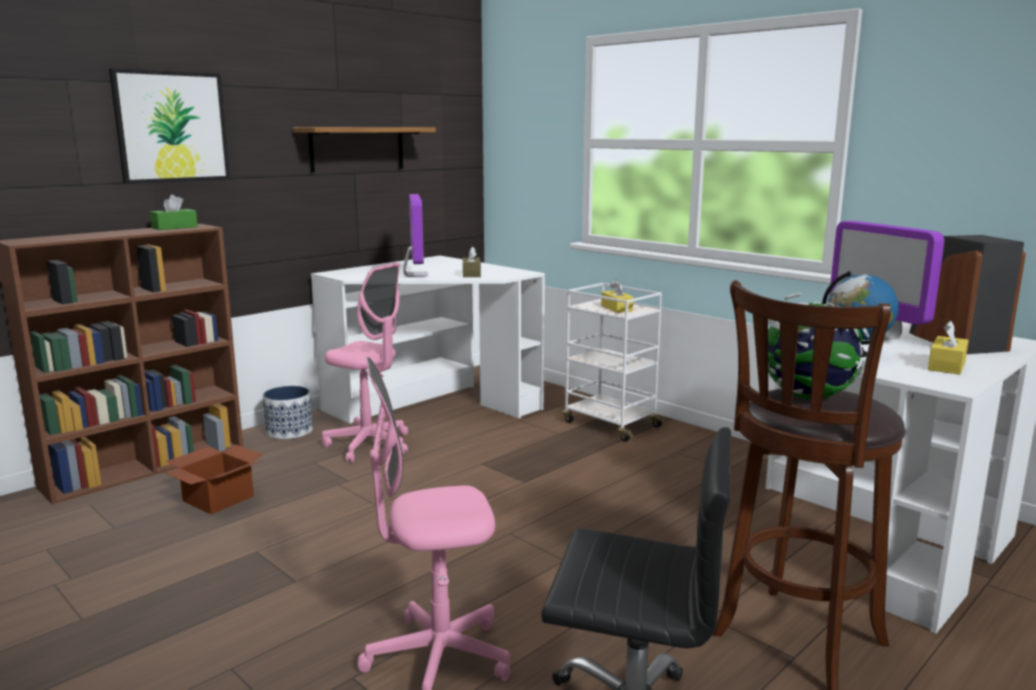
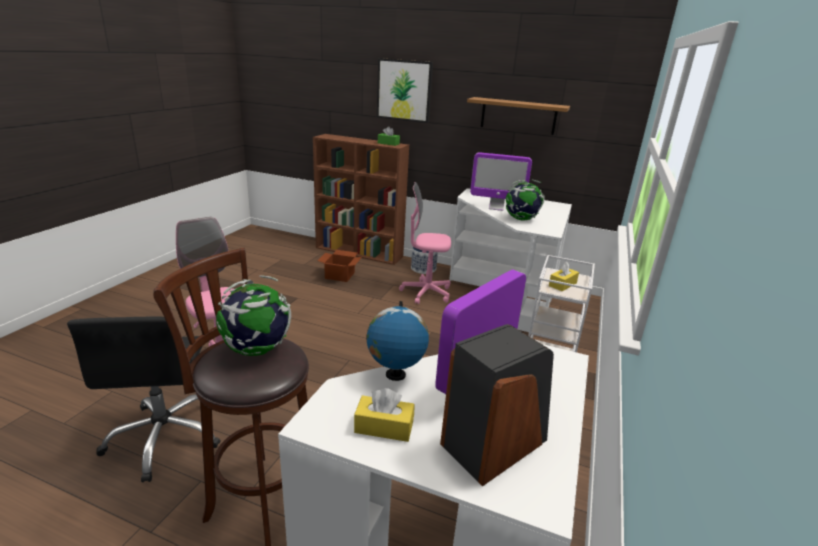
camera: 65 degrees right, 10 degrees up
pink office chair [322,262,408,463] -> pink office chair turned 90 degrees clockwise [399,182,451,304]
monitor [403,194,428,277] -> monitor turned 45 degrees clockwise [470,152,532,211]
brown tissue box [463,246,481,277] -> globe [506,179,545,220]

